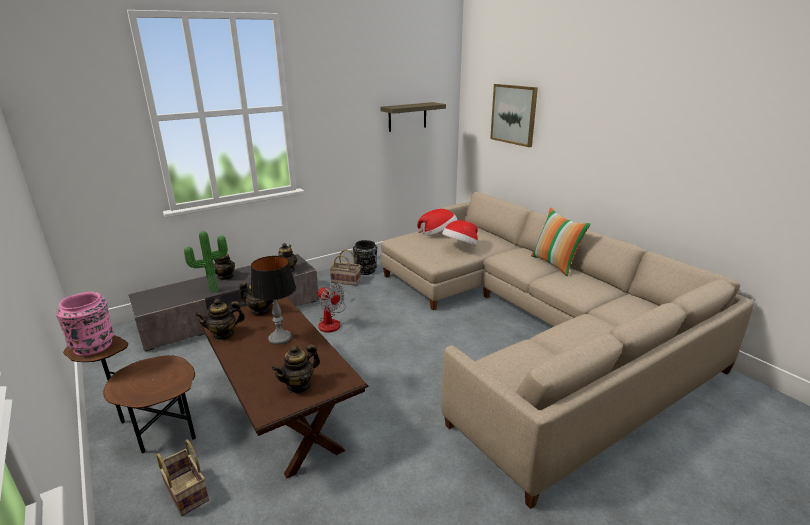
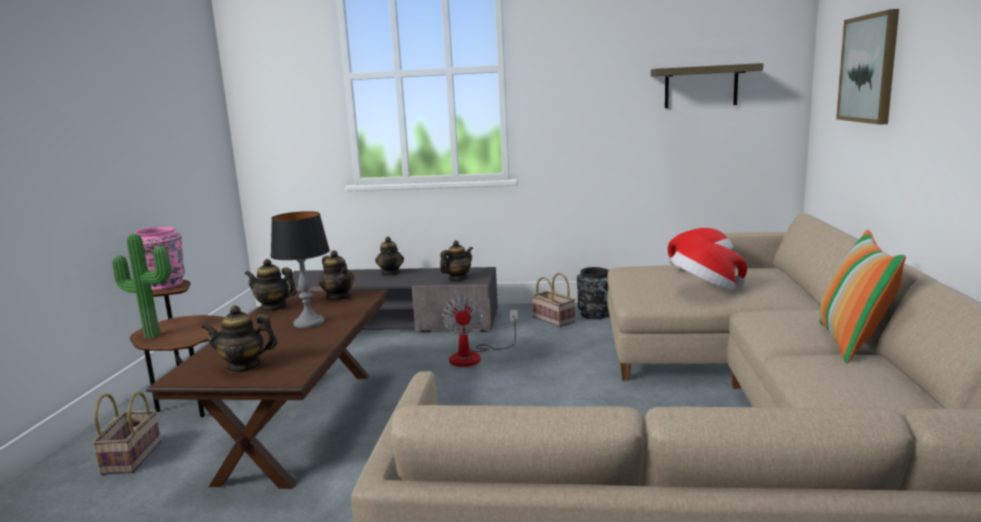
camera: 40 degrees right, 10 degrees down
potted plant [184,231,228,293] -> potted plant moved to [112,234,171,338]

